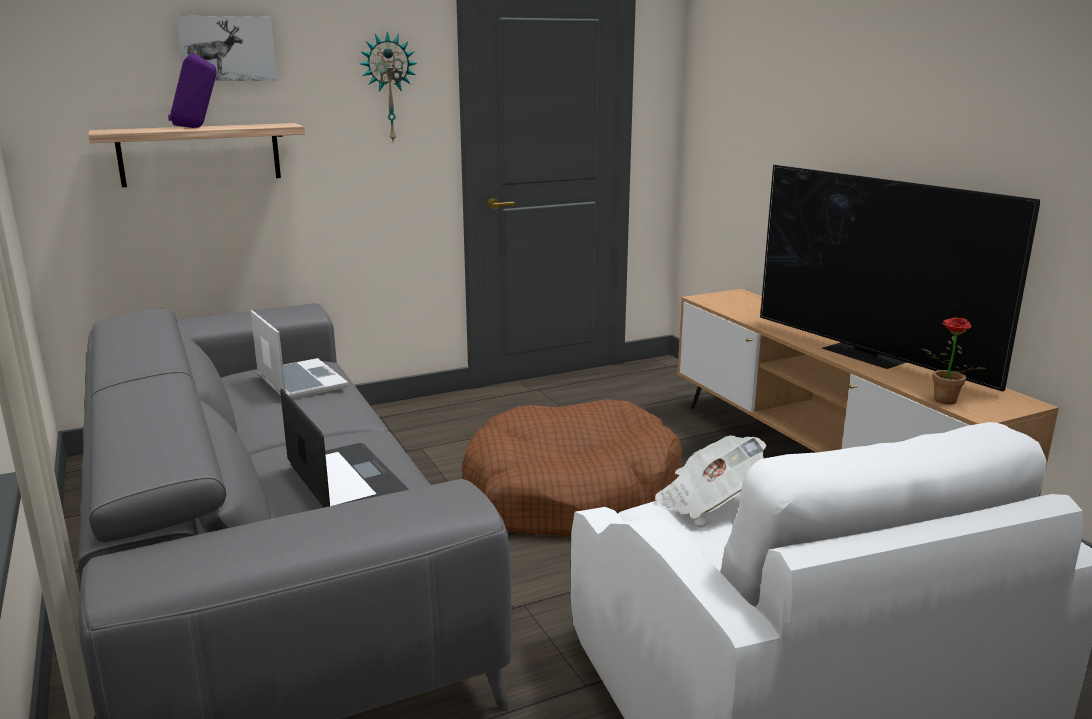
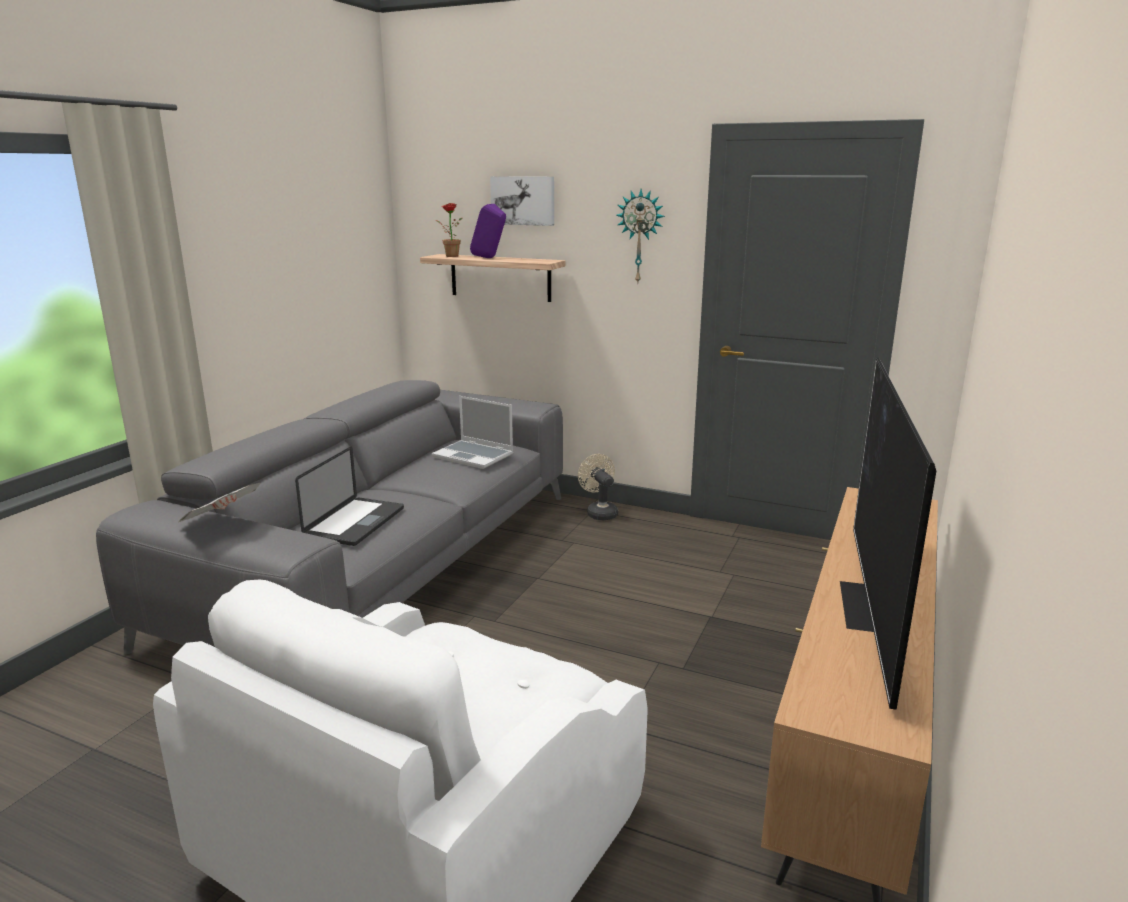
camera: 50 degrees right, 0 degrees up
laptop [251,310,349,399] -> laptop turned 105 degrees clockwise [432,396,513,469]
brown dog bed [462,399,682,537] -> none
newspaper [655,435,767,519] -> newspaper moved to [179,483,261,522]
potted plant [922,317,986,404] -> potted plant moved to [436,203,463,257]
none -> beige fan [578,454,618,520]

